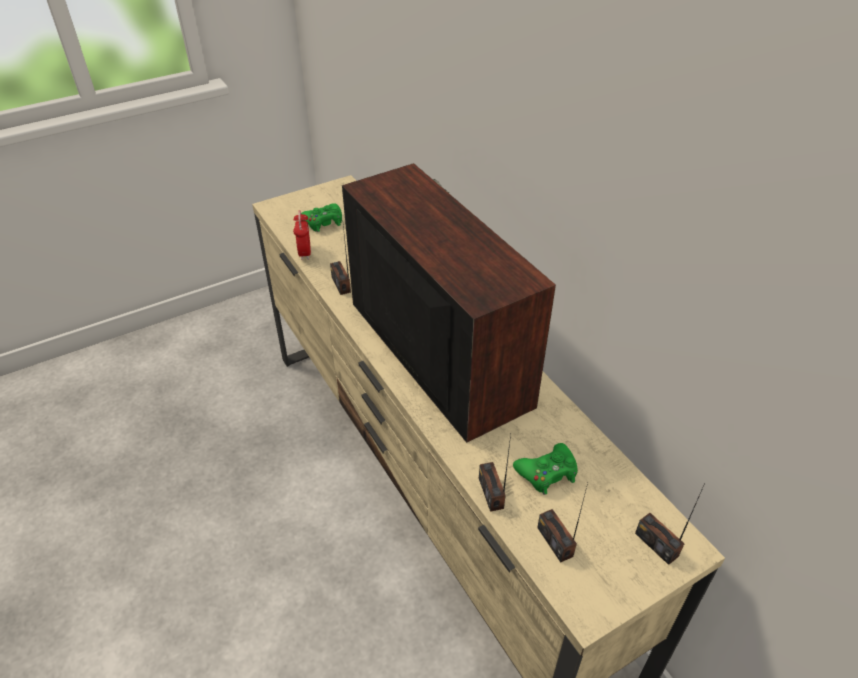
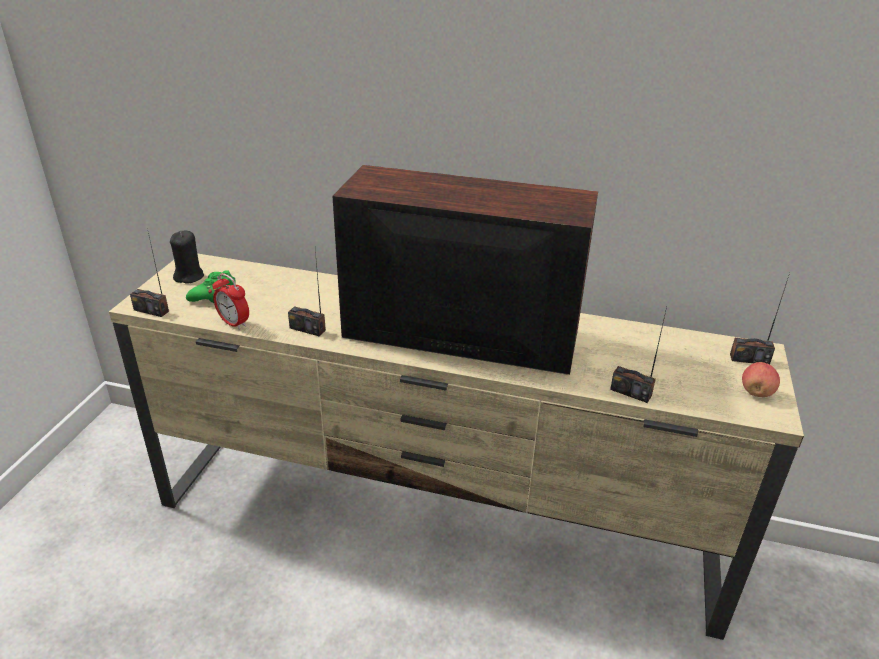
camera: 45 degrees left, 10 degrees down
green game controller [513,443,578,495] -> none
radio [537,483,588,562] -> radio moved to [130,233,169,317]
none -> black candle [170,231,204,284]
none -> apple [742,362,780,397]

